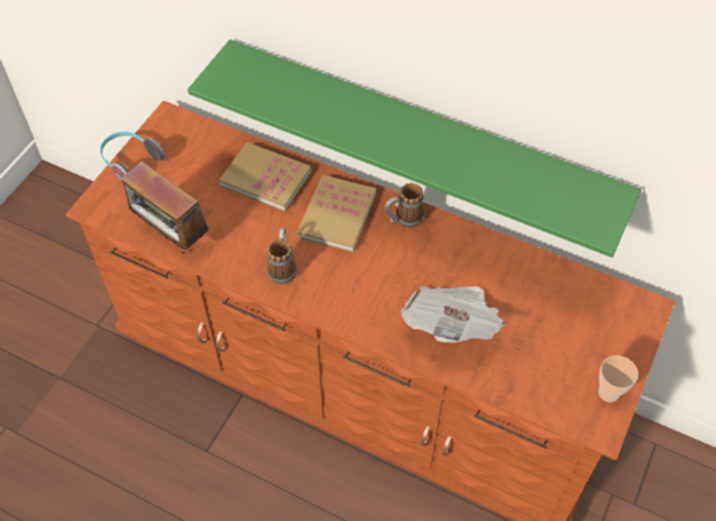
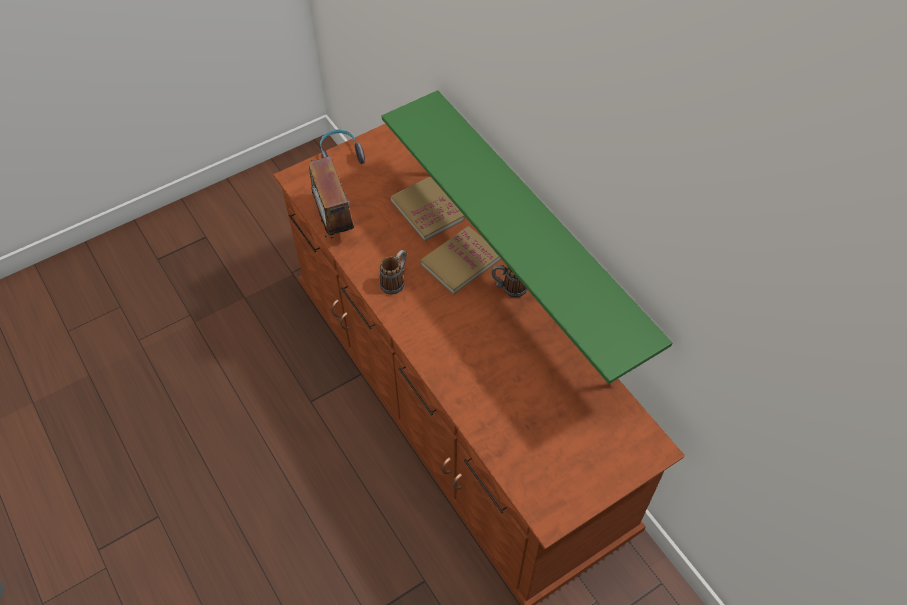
camera: 30 degrees right, 0 degrees up
newspaper [401,286,505,343] -> none
cup [598,355,638,402] -> none

